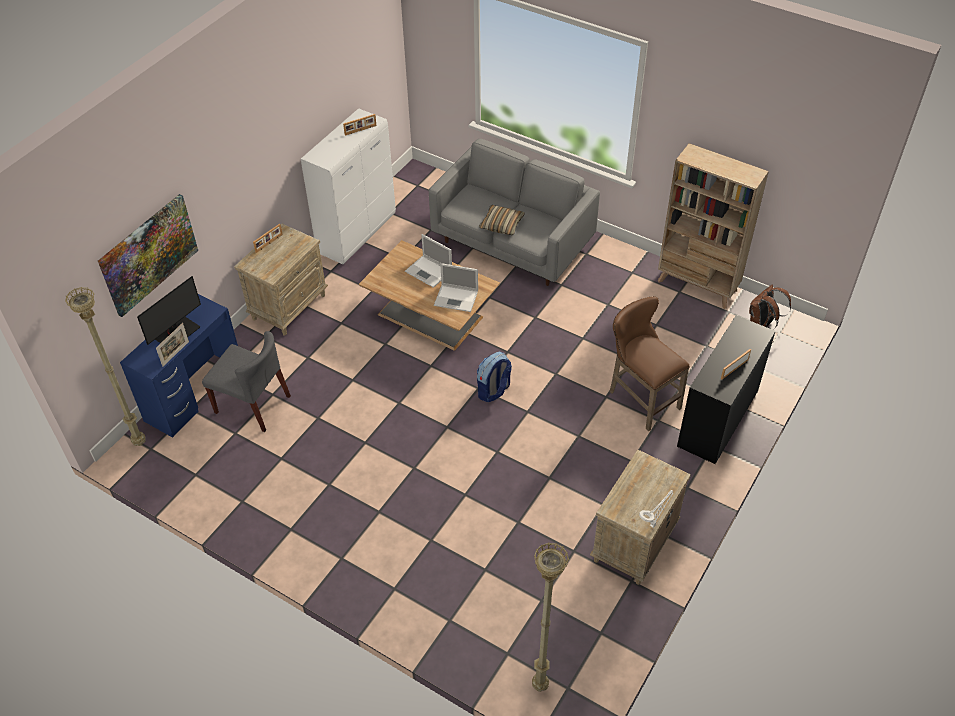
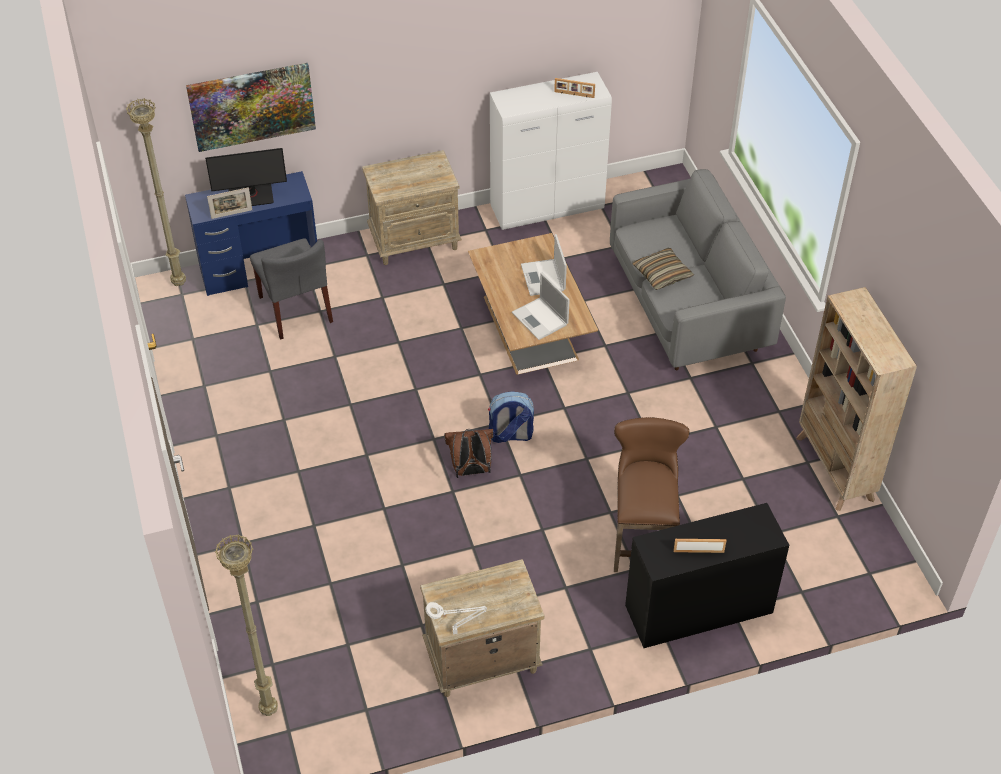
camera: 40 degrees right, 0 degrees up
picture frame [253,224,283,253] -> none
brown backpack [749,285,791,329] -> brown backpack moved to [444,429,493,478]

